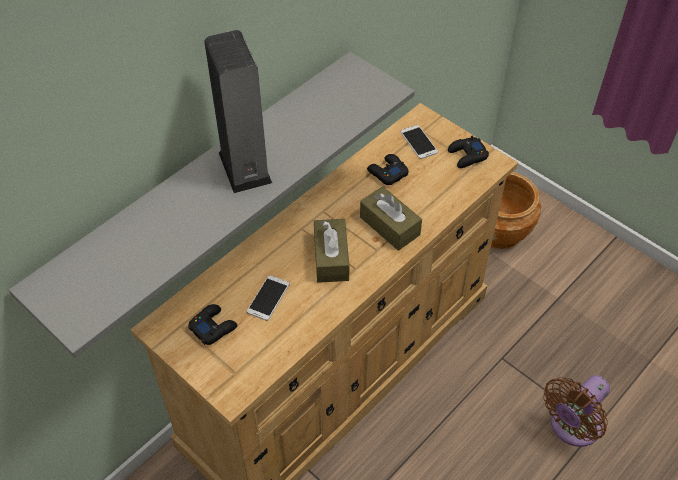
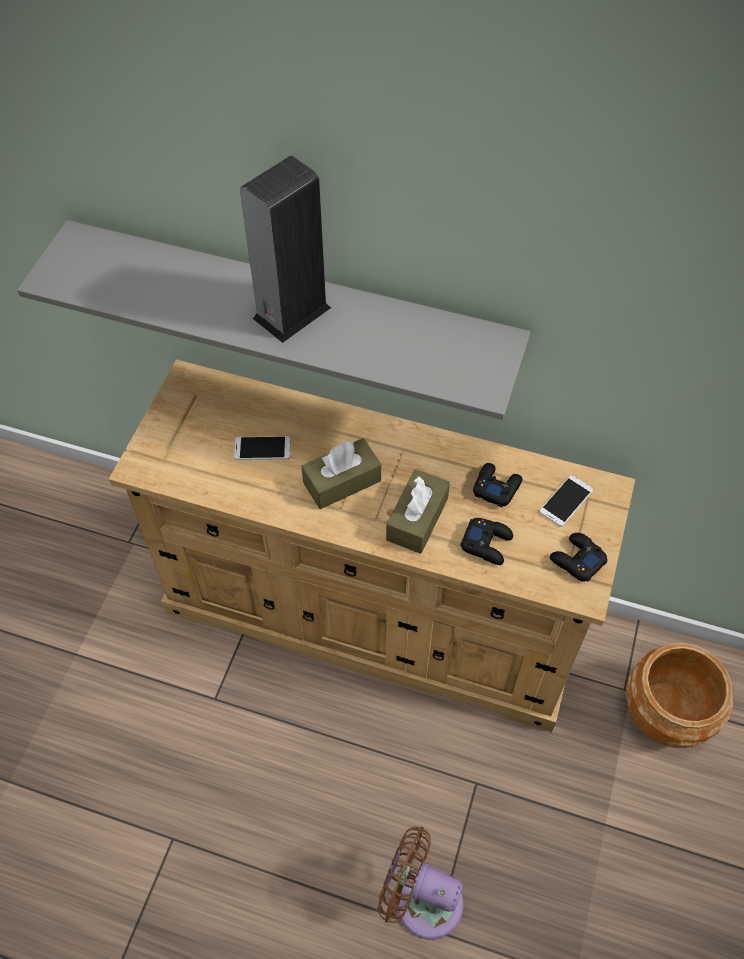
camera: 65 degrees right, 5 degrees up
black game controller [188,304,237,345] -> black game controller moved to [460,518,513,565]

